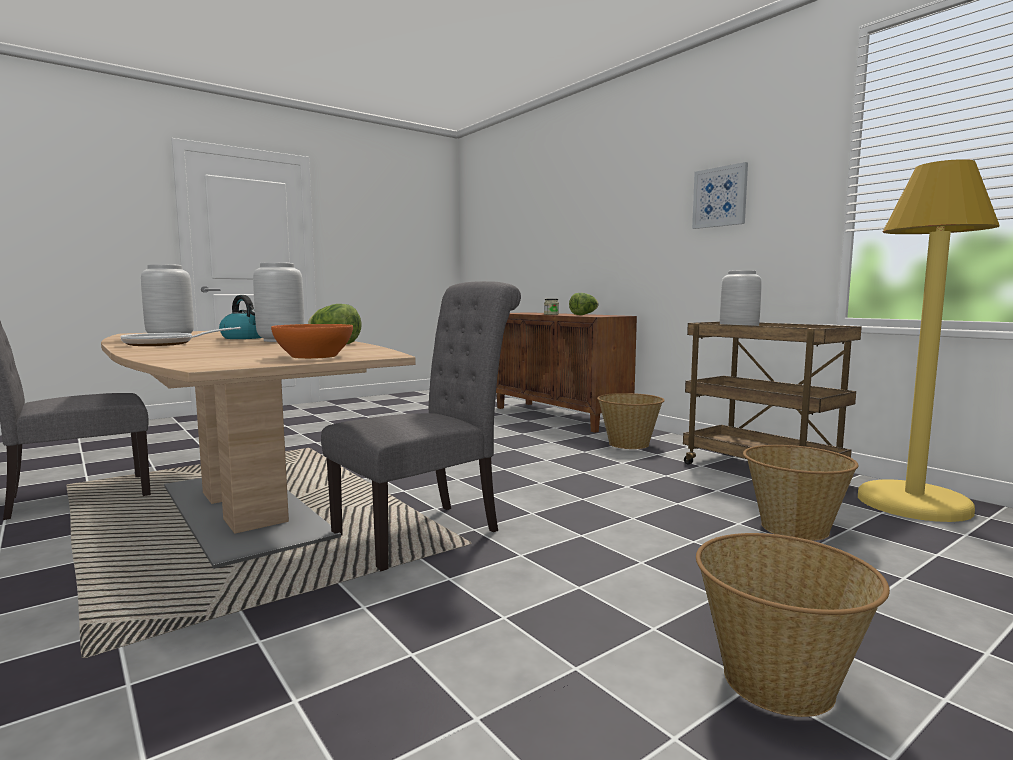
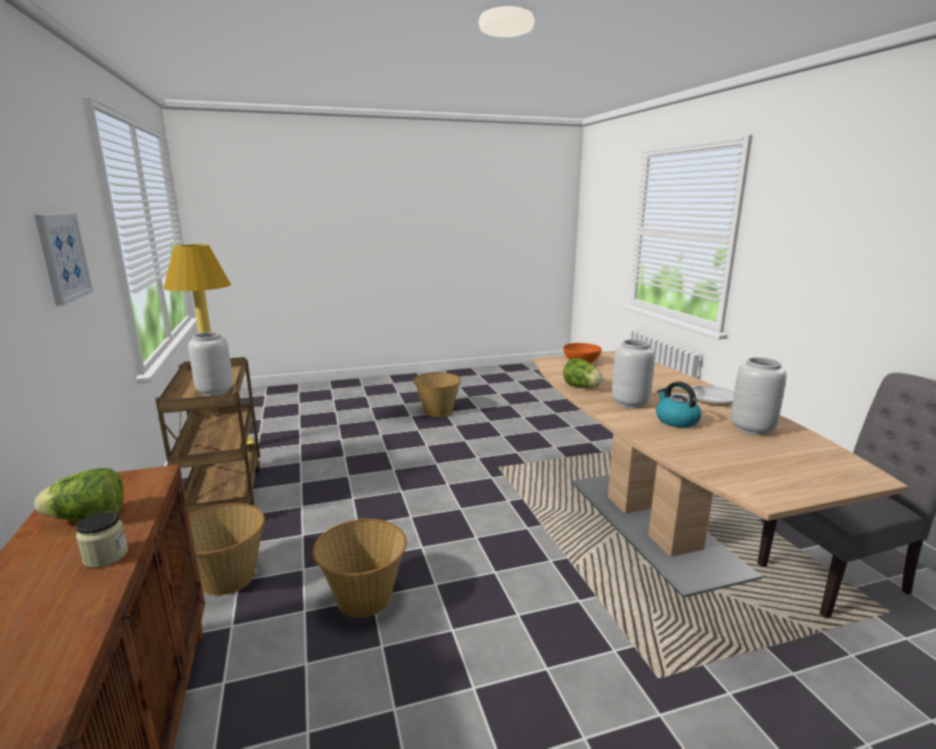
camera: 160 degrees left, 10 degrees up
grey chair [321,281,521,572] -> none
basket [743,445,859,541] -> basket moved to [313,519,407,617]

